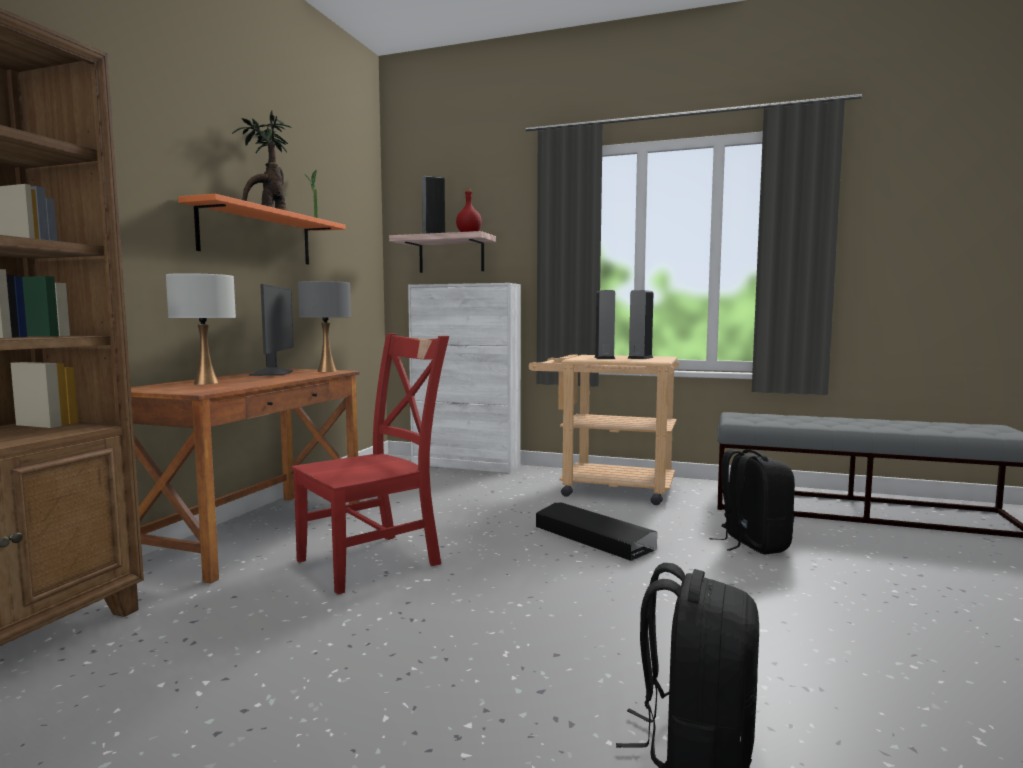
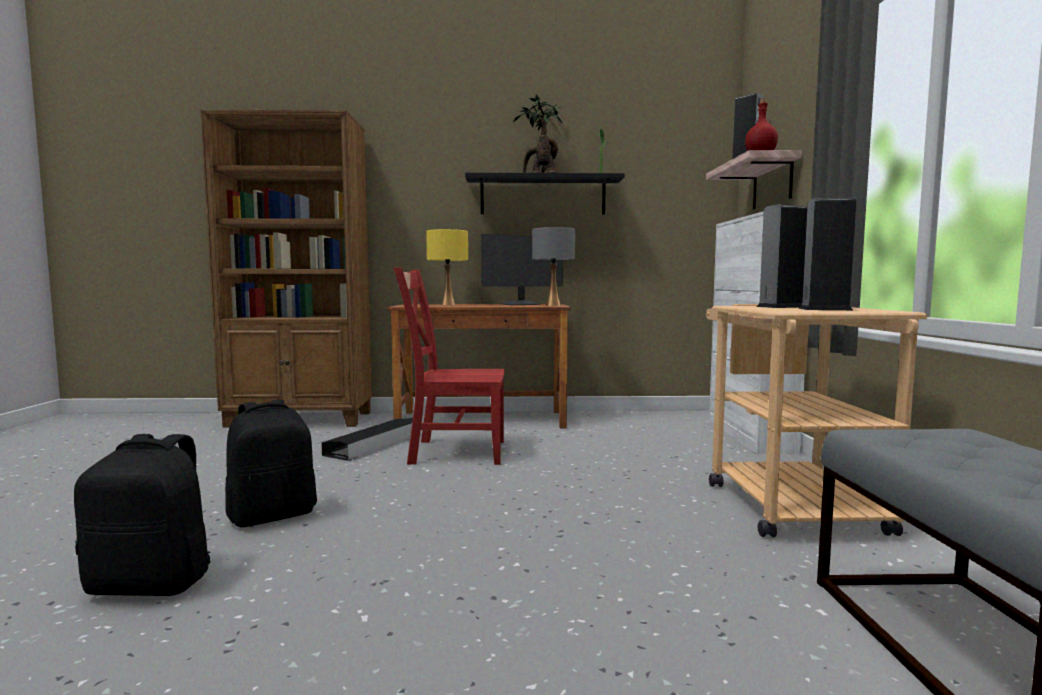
camera: 70 degrees right, 0 degrees up
white table lamp [166,273,236,385] -> yellow table lamp [426,229,468,305]
orange shelf [178,194,346,264] -> black shelf [465,172,625,215]
red chair [292,333,449,594] -> red chair turned 150 degrees clockwise [393,268,504,465]
black storage box [536,503,657,561] -> black storage box moved to [321,418,413,461]
black backpack [709,449,795,555] -> black backpack moved to [225,399,317,527]

